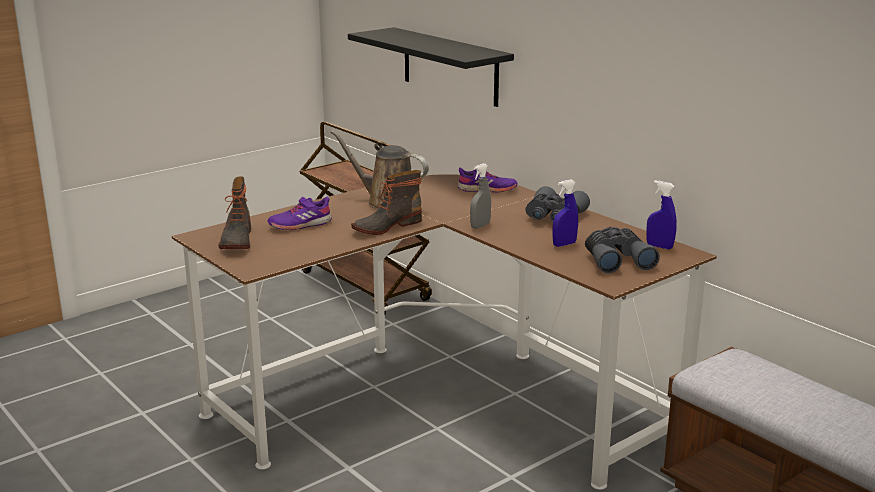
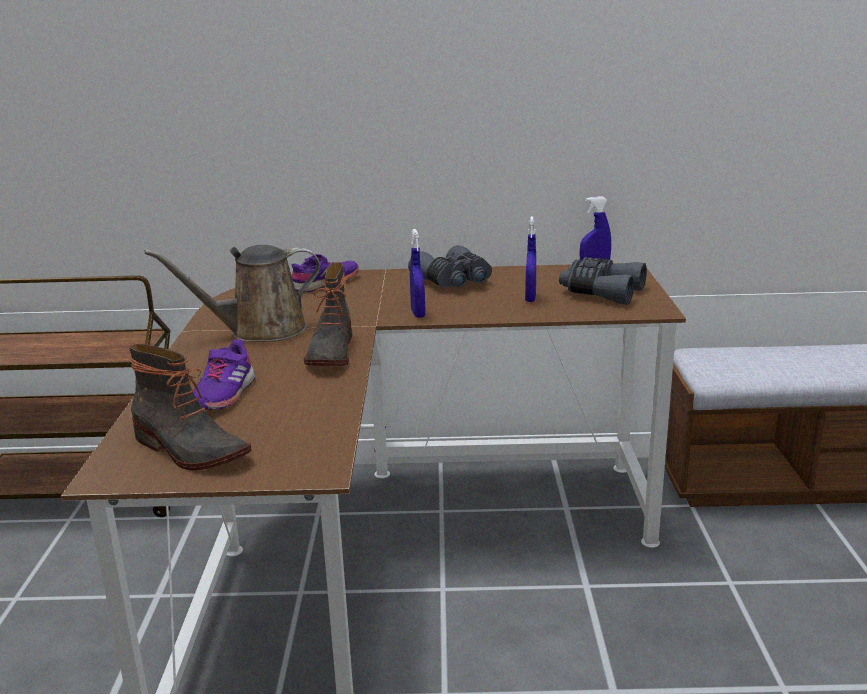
camera: 50 degrees left, 0 degrees up
black shelf [348,27,514,107] -> none
grey spray bottle [470,163,491,229] -> blue spray bottle [410,229,425,318]

